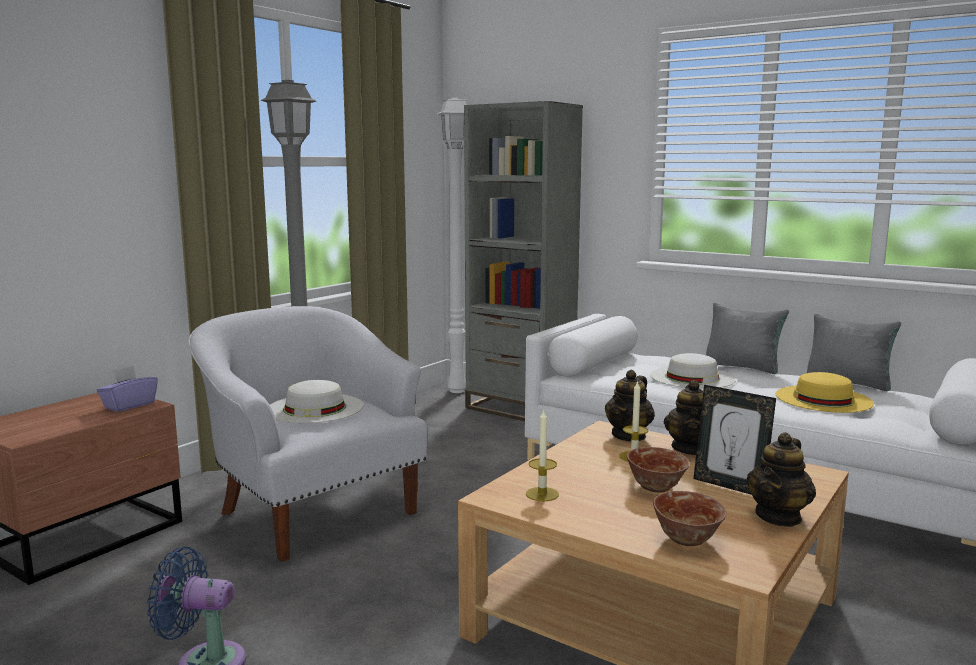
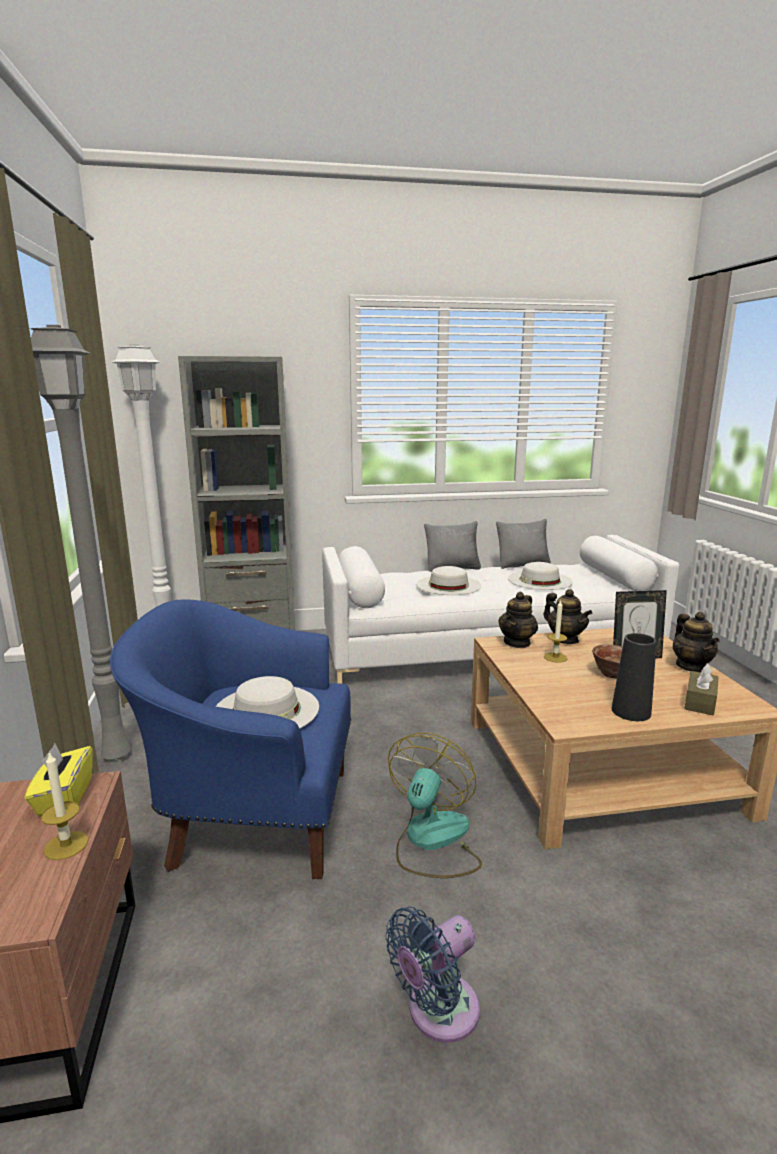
camera: 45 degrees left, 5 degrees up
purple tissue box [97,366,158,412] -> yellow tissue box [25,744,93,816]
white armchair [188,306,428,562] -> blue armchair [110,599,351,879]
candle [526,409,559,502] -> candle moved to [41,751,89,860]
teapot [605,369,655,441] -> teapot turned 45 degrees clockwise [498,591,538,648]
bowl [653,491,727,546] -> brown tissue box [684,664,719,715]
yellow hat [776,372,874,413] -> white hat [508,562,573,590]
none -> fan [388,733,482,878]
none -> black vase [611,633,657,721]

